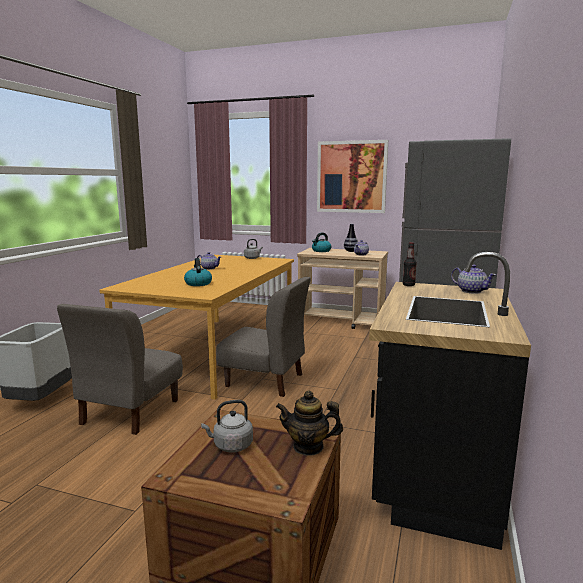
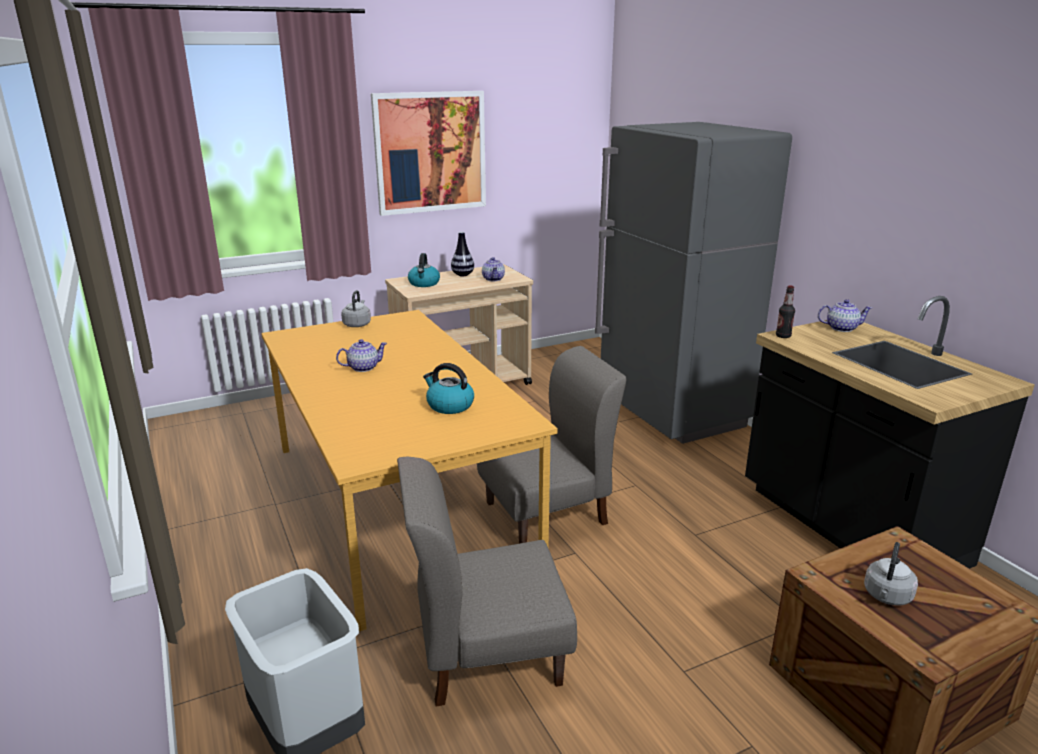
camera: 45 degrees left, 10 degrees up
grey chair [57,304,183,435] -> grey chair turned 105 degrees clockwise [397,457,577,707]
teapot [276,390,343,456] -> none

